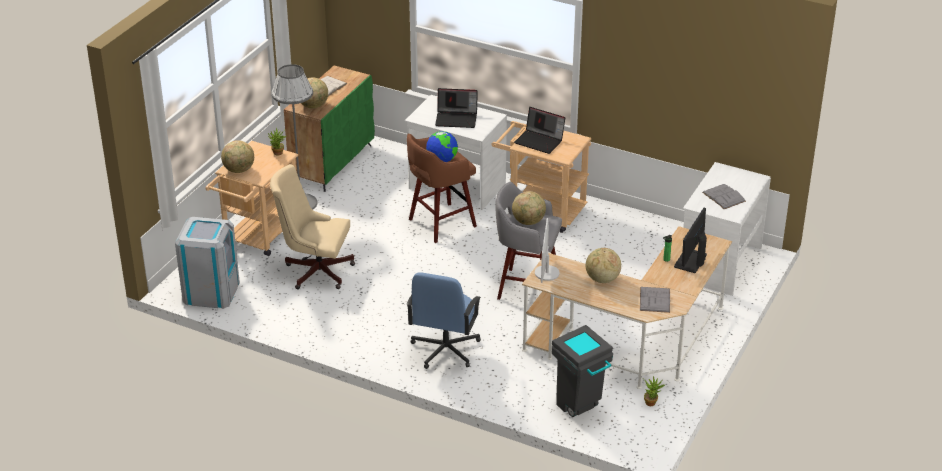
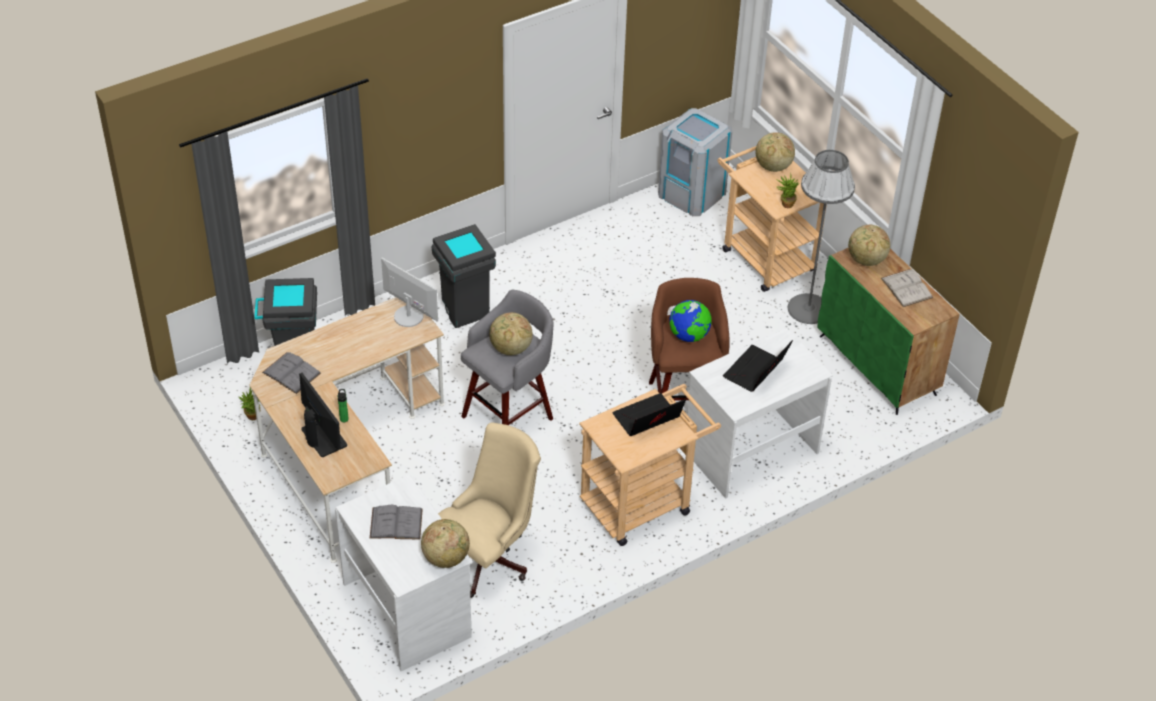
camera: 120 degrees right, 10 degrees up
beige office chair [270,164,355,289] -> beige office chair moved to [438,422,541,598]
blue office chair [407,272,481,369] -> grey trash can [432,224,496,328]
globe [586,248,621,283] -> globe moved to [421,519,470,568]

